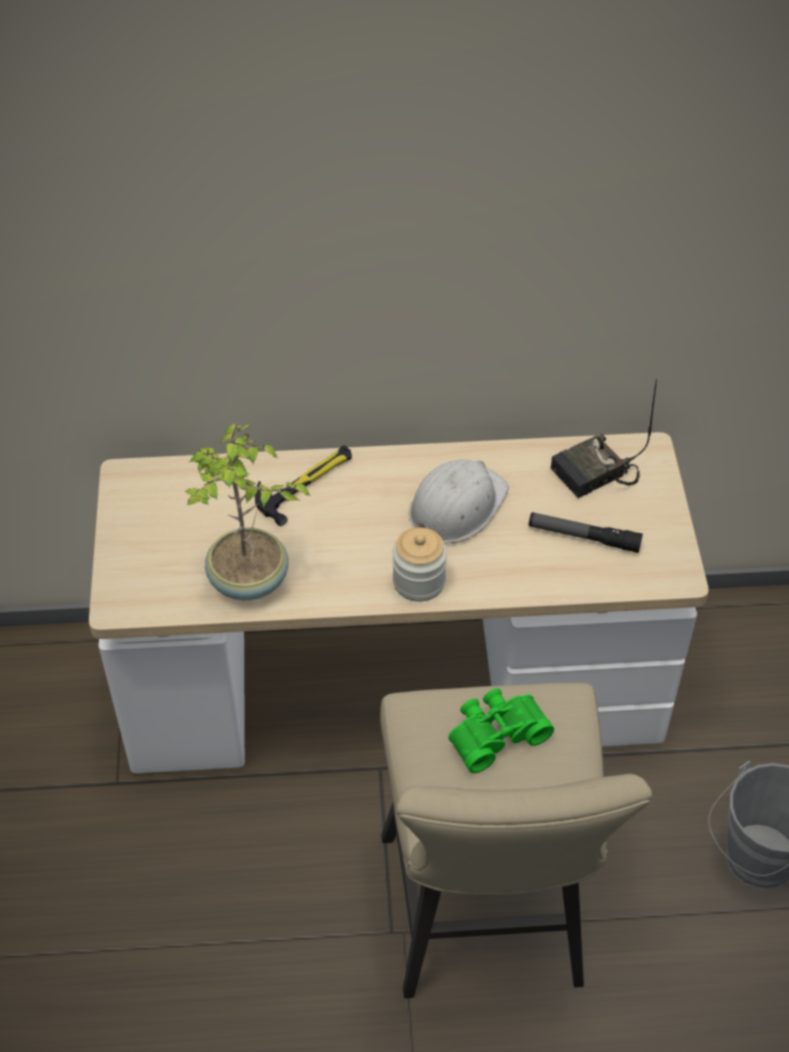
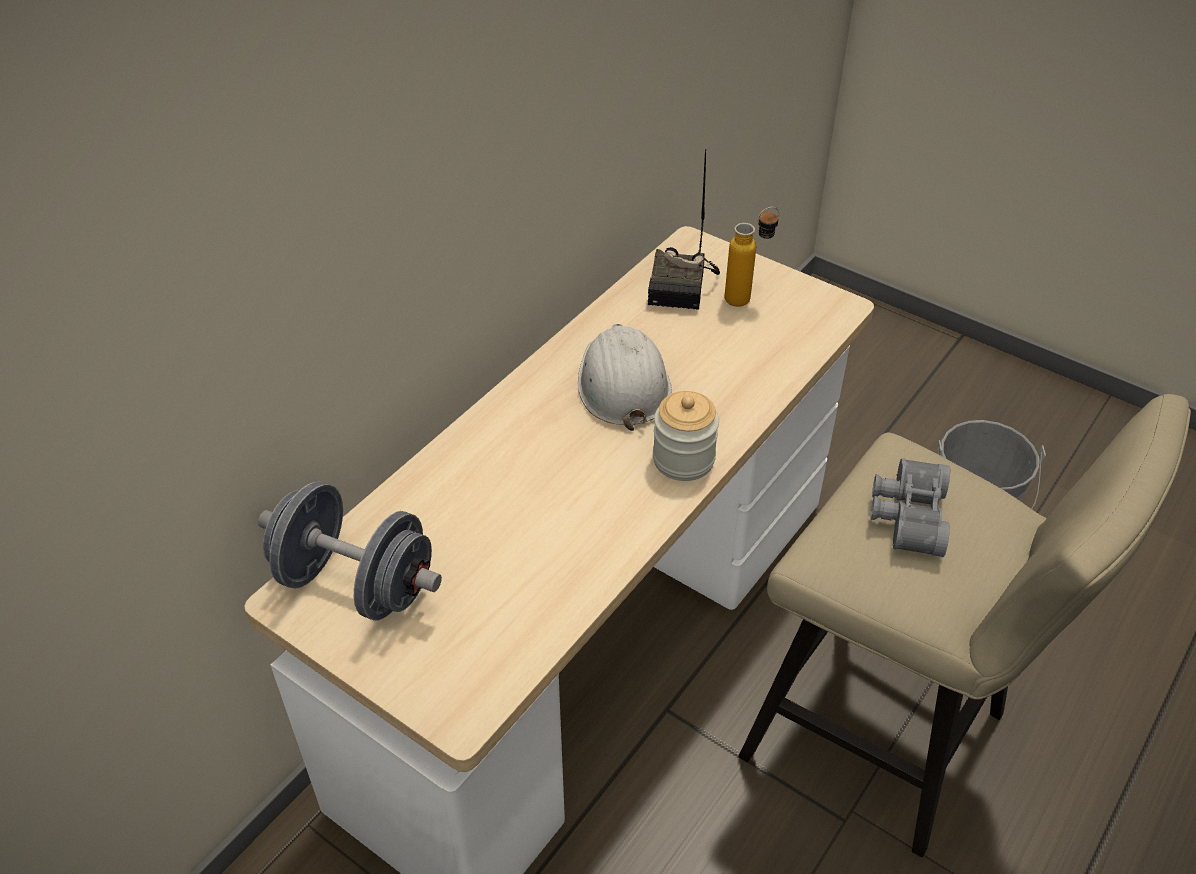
camera: 50 degrees left, 5 degrees down
potted plant [184,424,311,600] -> none
hammer [255,445,352,526] -> none
green binoculars [448,688,554,773] -> grey binoculars [871,458,950,557]
flashlight [528,512,643,553] -> none
none -> grey dumbbell [258,482,442,620]
none -> bottle [725,207,780,307]

